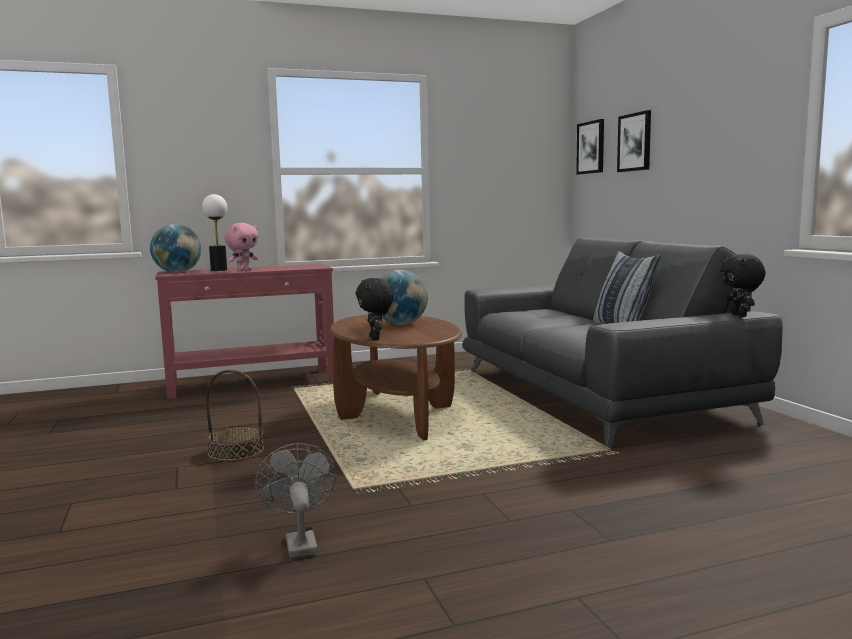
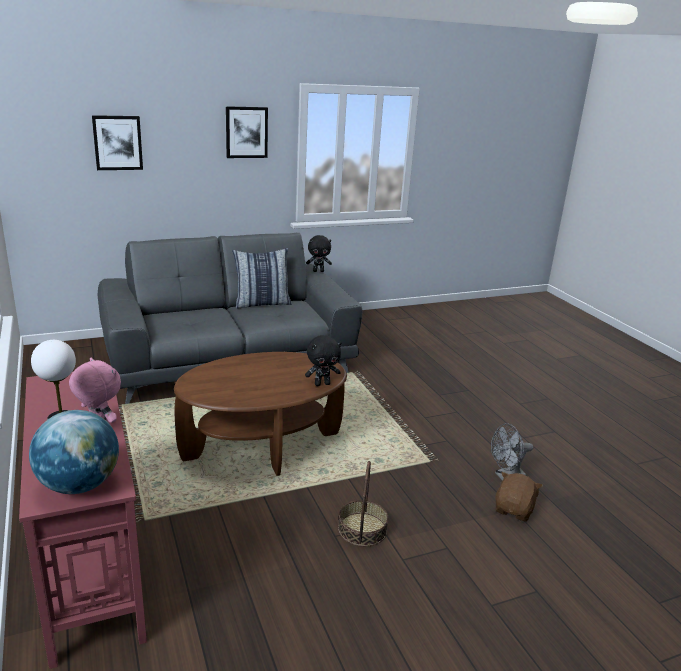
camera: 95 degrees left, 15 degrees up
globe [381,270,428,325] -> none
picture [576,119,604,175] -> picture moved to [226,106,268,158]
none -> brown plush toy [495,472,543,522]

